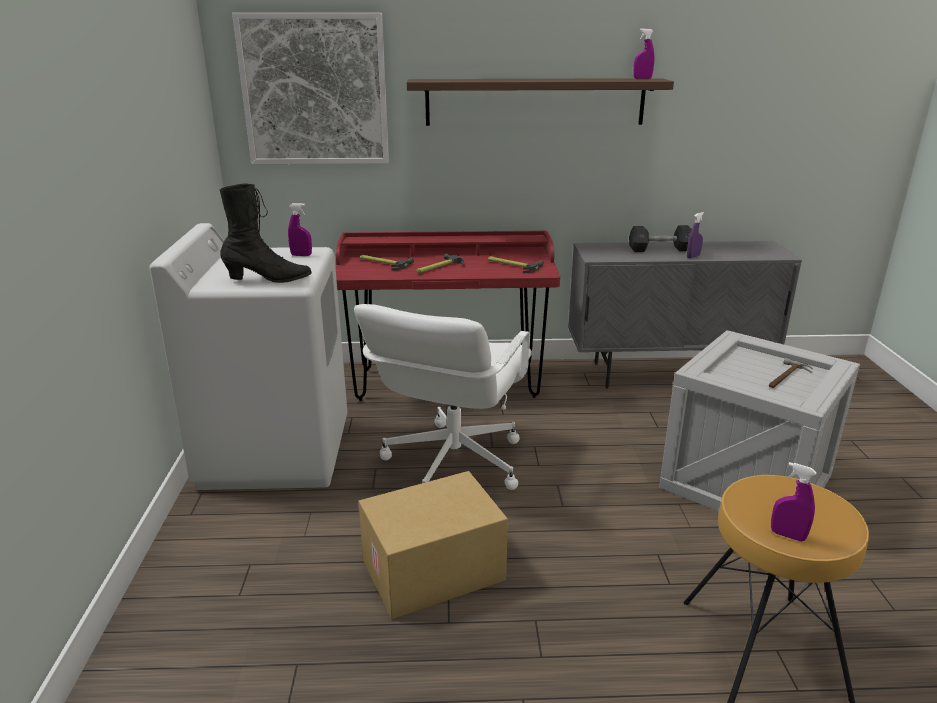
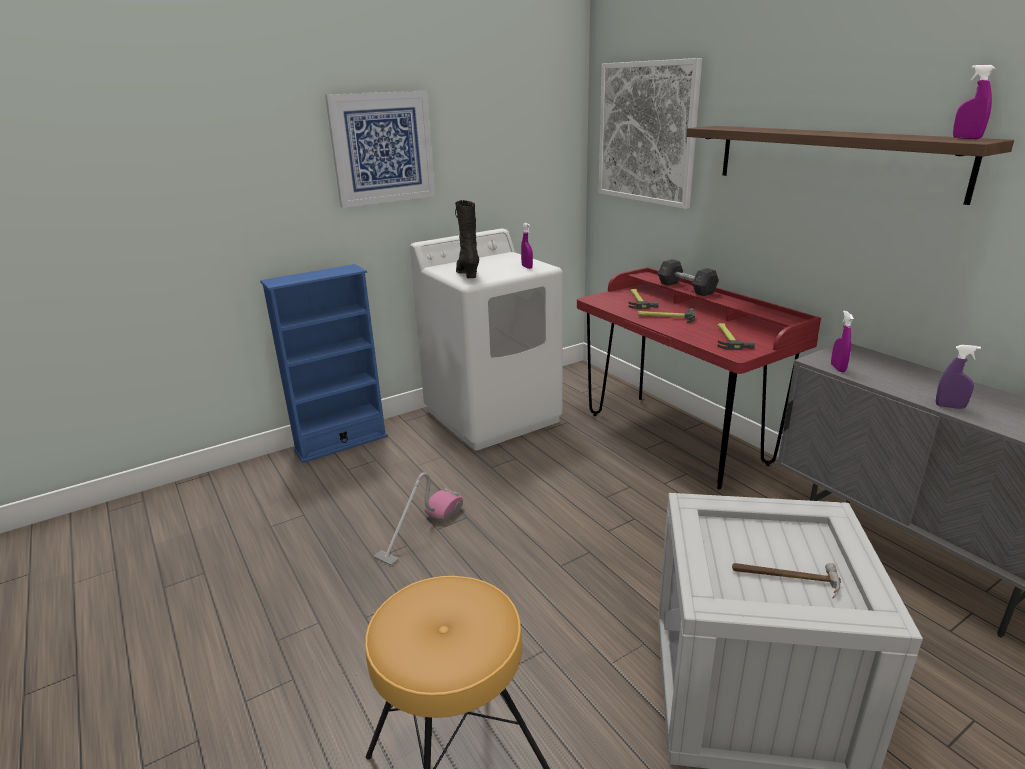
camera: 60 degrees right, 0 degrees up
black boot [219,184,312,283] -> black boot turned 150 degrees counterclockwise [455,200,479,278]
white office chair [354,304,532,490] -> none
cardboard box [359,471,508,619] -> vacuum cleaner [374,472,463,566]
grey dumbbell [629,225,692,252] -> grey dumbbell moved to [658,259,719,296]
purple spray bottle [771,462,817,542] -> purple spray bottle moved to [831,311,854,372]
none -> blue bookcase [260,264,388,463]
none -> picture [325,91,435,208]

